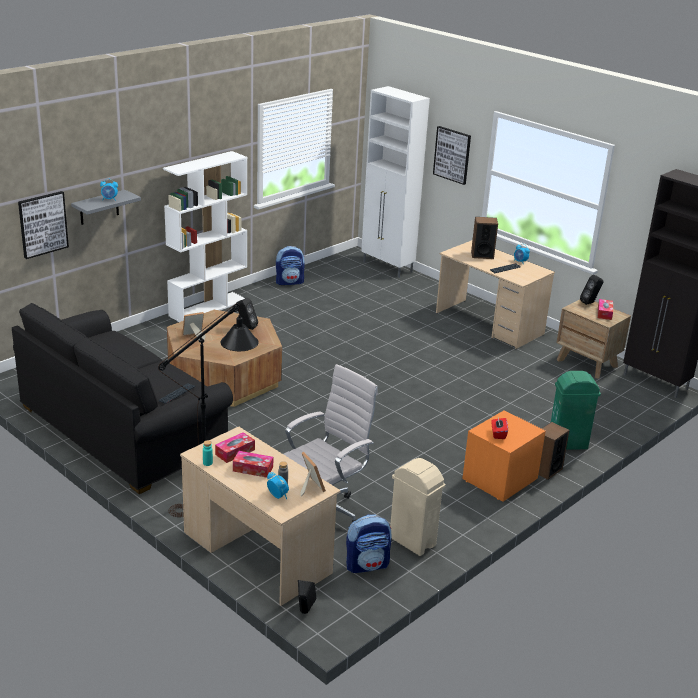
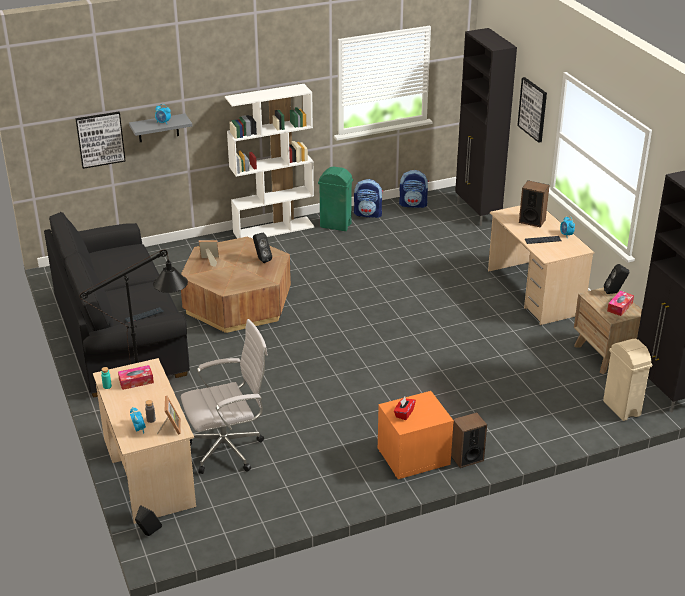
camera: 25 degrees right, 5 degrees up
tissue box [233,451,273,478] -> none
backpack [346,514,392,573] -> backpack moved to [399,170,429,208]
white cabinet [361,86,430,278] -> black cabinet [455,28,517,226]
beige trash can [390,458,445,556] -> beige trash can moved to [603,339,652,421]
green trash can [551,371,601,450] -> green trash can moved to [318,166,353,231]

